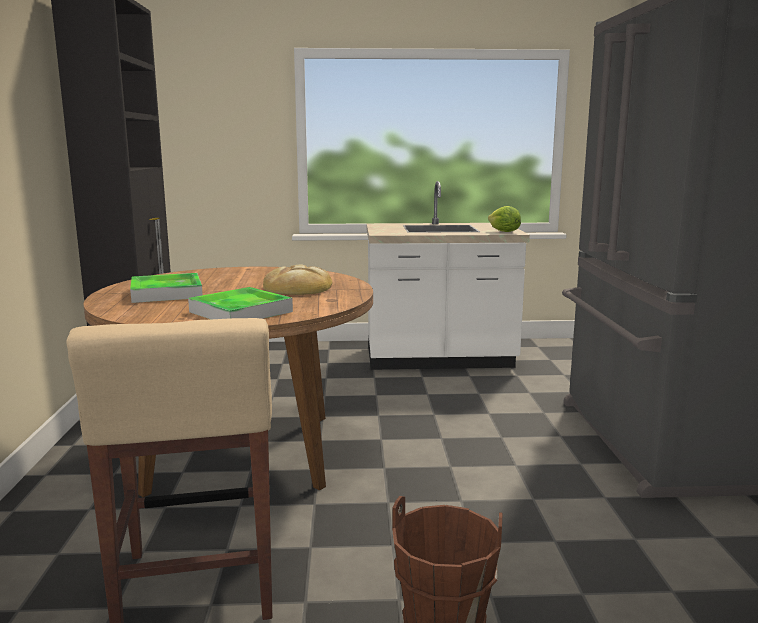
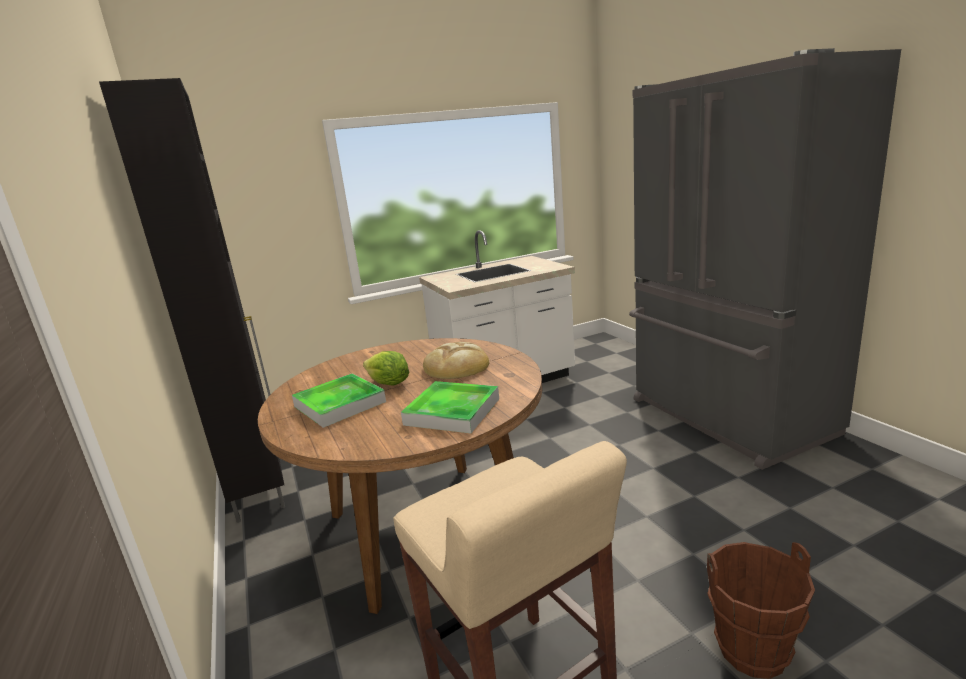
camera: 20 degrees left, 5 degrees up
lettuce [488,206,521,232] -> lettuce moved to [363,351,409,386]

